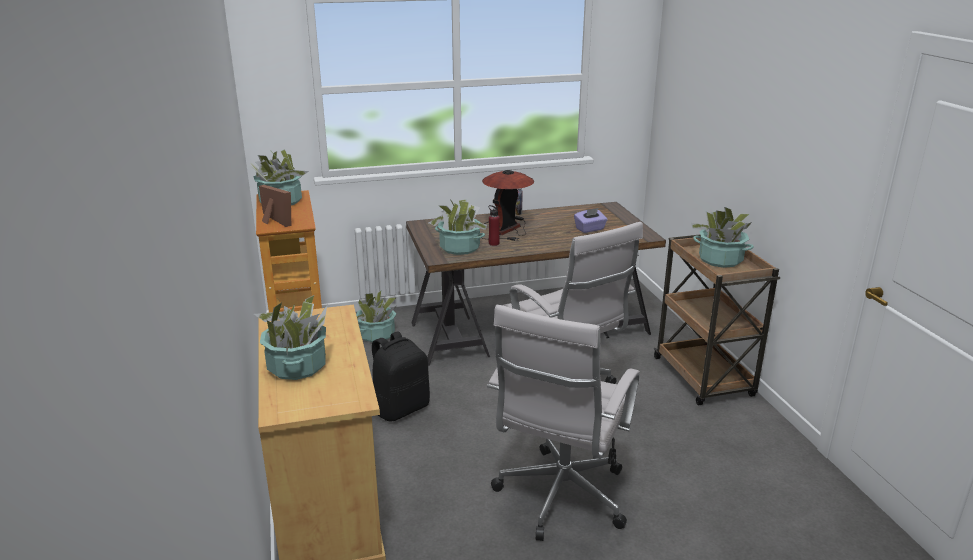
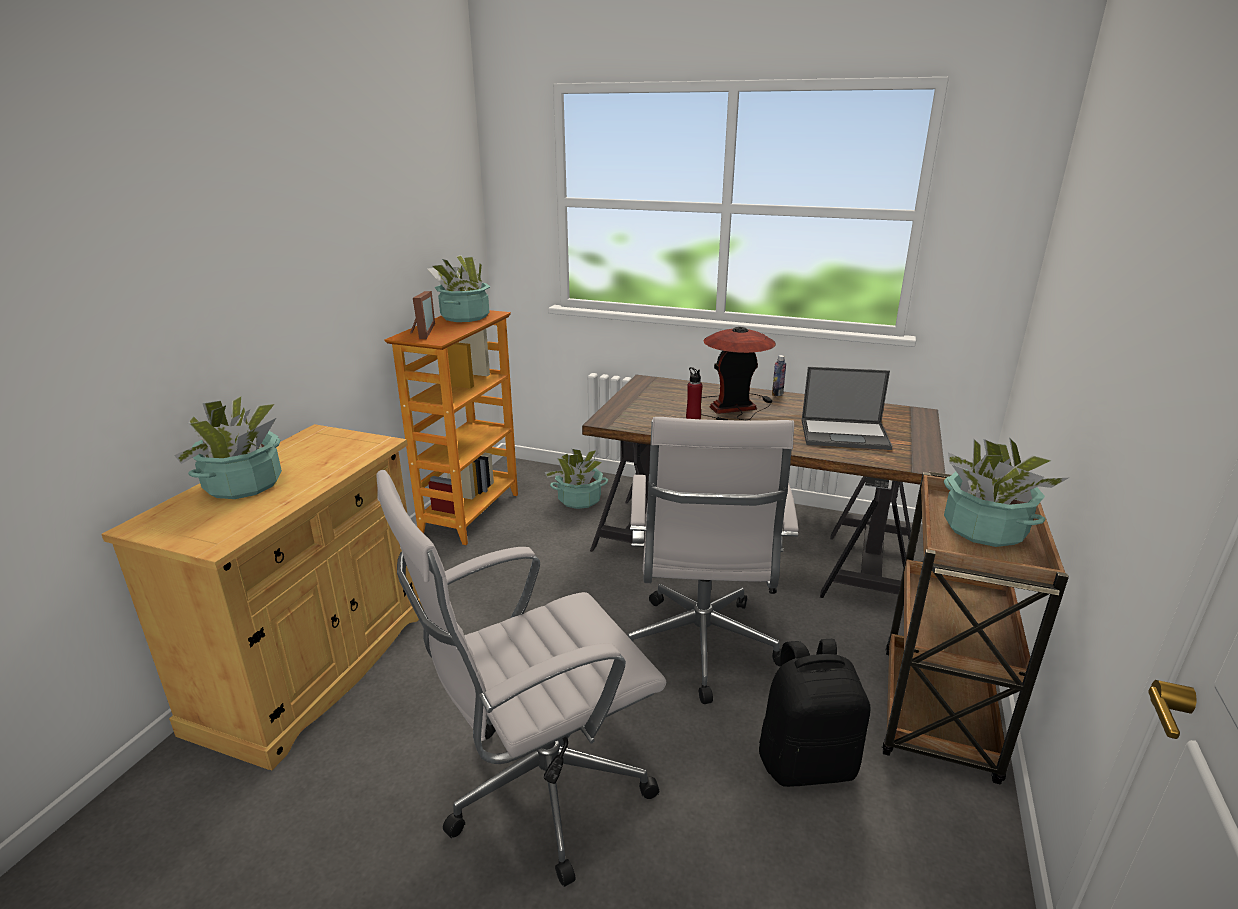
camera: 35 degrees right, 0 degrees up
black backpack [372,331,430,422] -> black backpack moved to [759,639,871,787]
potted plant [429,199,487,255] -> none
purple tissue box [574,208,608,233] -> laptop [802,367,892,450]

